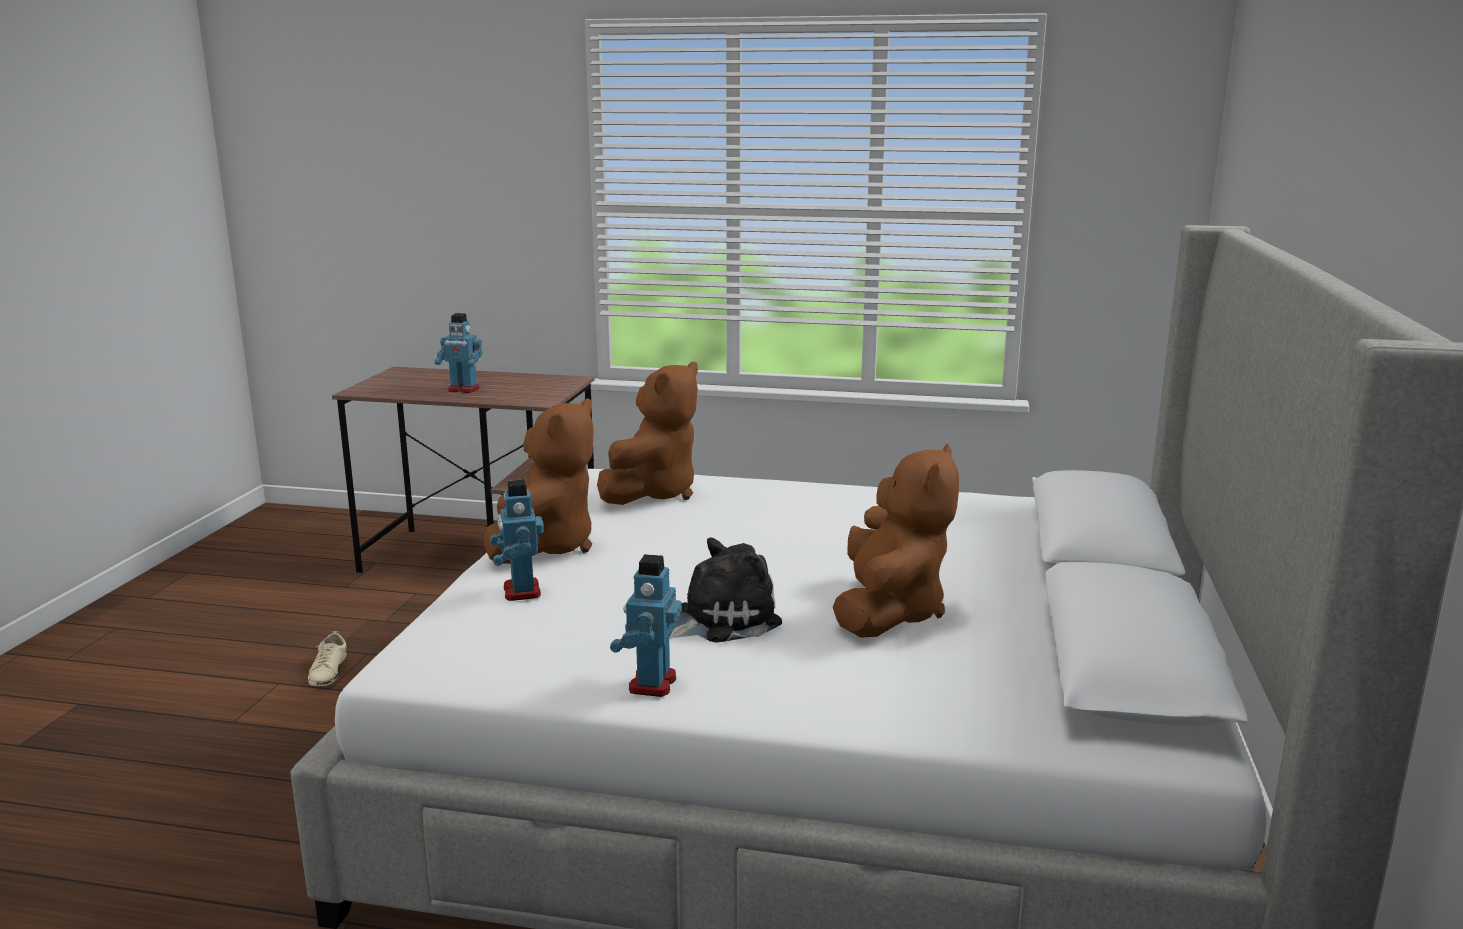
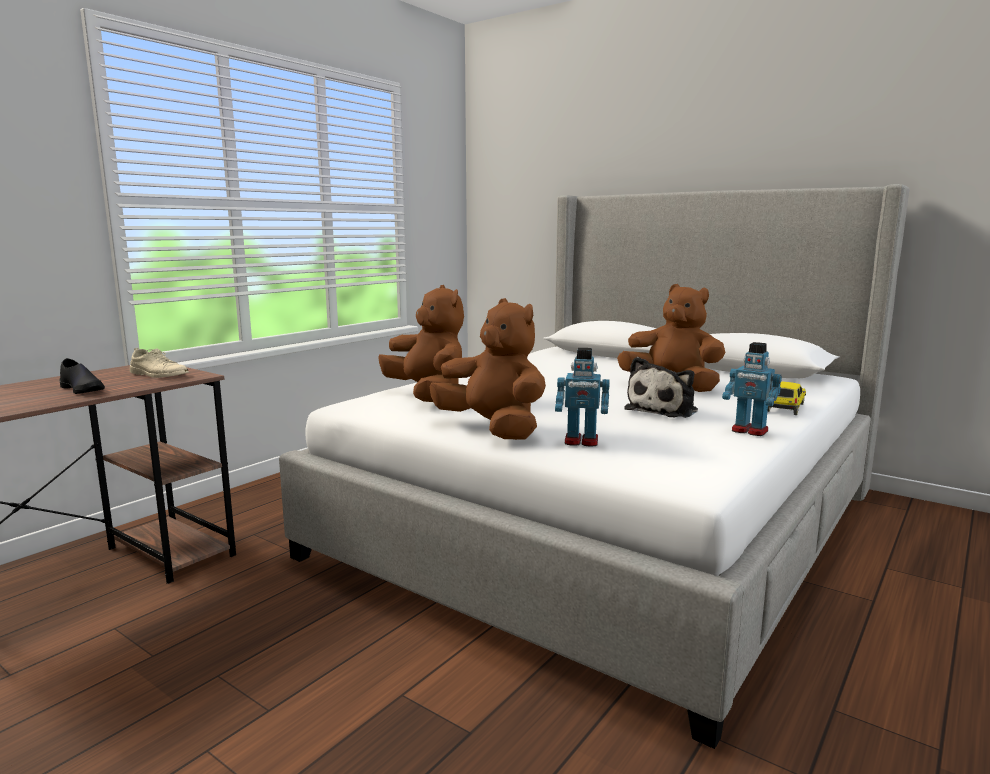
camera: 65 degrees left, 5 degrees down
beige shoe [308,631,347,686] -> beige shoe moved to [130,348,189,378]
toy robot [434,313,482,393] -> black shoe [59,358,105,394]
plush toy [669,538,782,643] -> plush toy turned 135 degrees counterclockwise [624,357,698,418]
none -> toy car [767,382,806,415]

